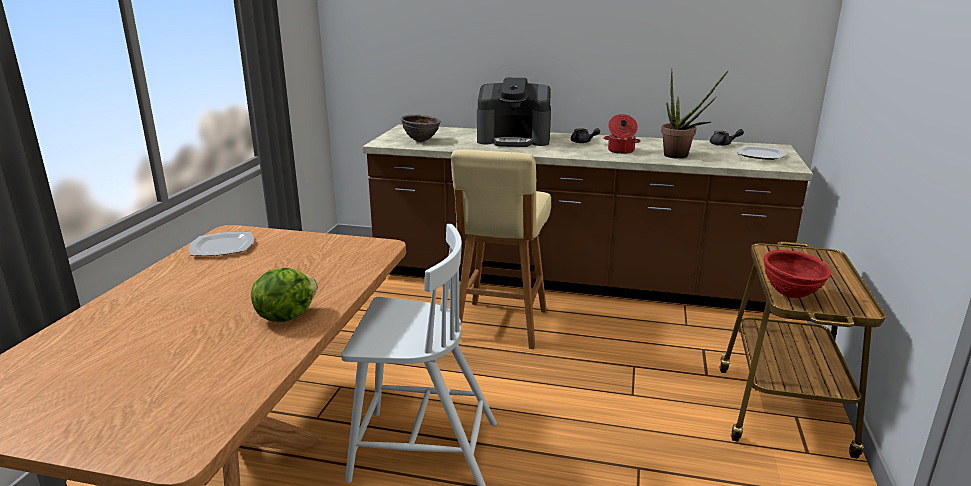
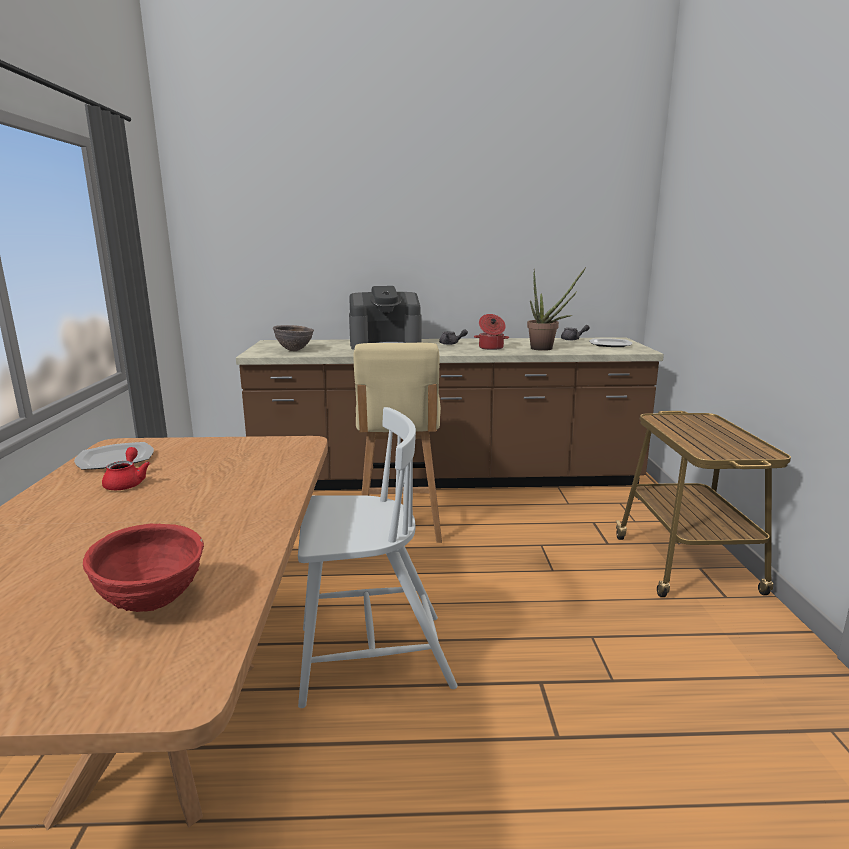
camera: 15 degrees left, 5 degrees down
lettuce [251,268,318,322] -> none
red bowl [763,250,831,298] -> red bowl moved to [83,524,204,612]
none -> red teapot [102,447,150,490]

